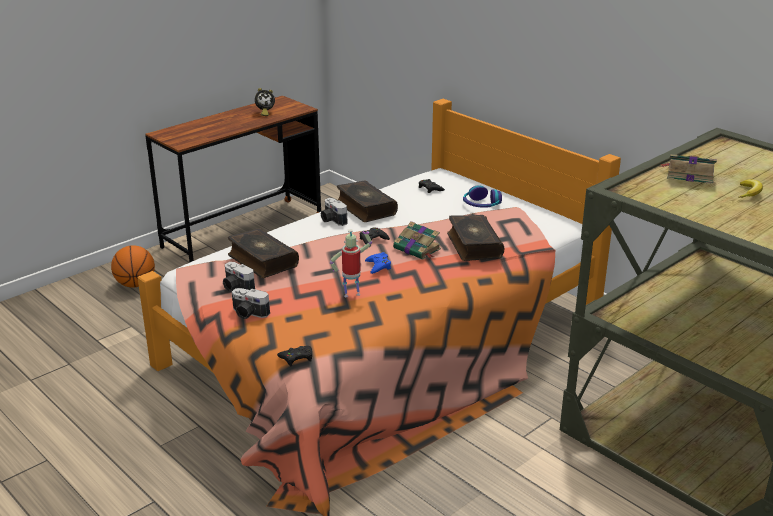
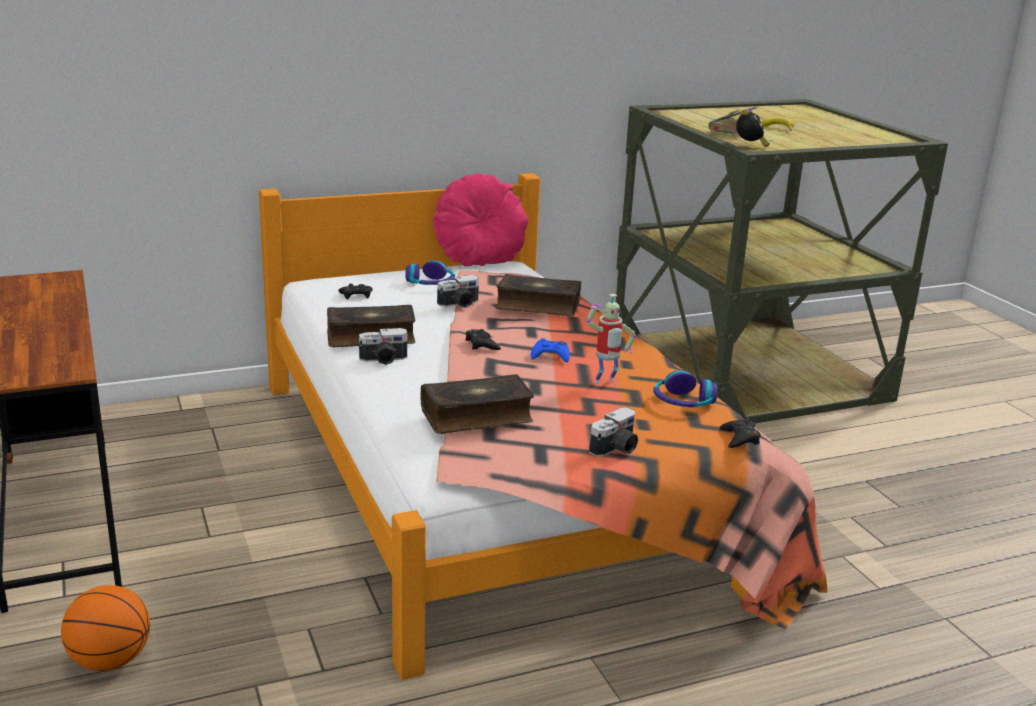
camera: 70 degrees left, 5 degrees down
camera [223,262,255,291] -> camera moved to [437,275,479,308]
alarm clock [255,88,275,116] -> alarm clock moved to [736,109,770,147]
toy robot [330,229,372,297] -> toy robot turned 120 degrees counterclockwise [586,294,636,384]
book [393,221,441,260] -> none
none -> pink pillow [433,174,528,266]
none -> headphones [653,371,717,407]

